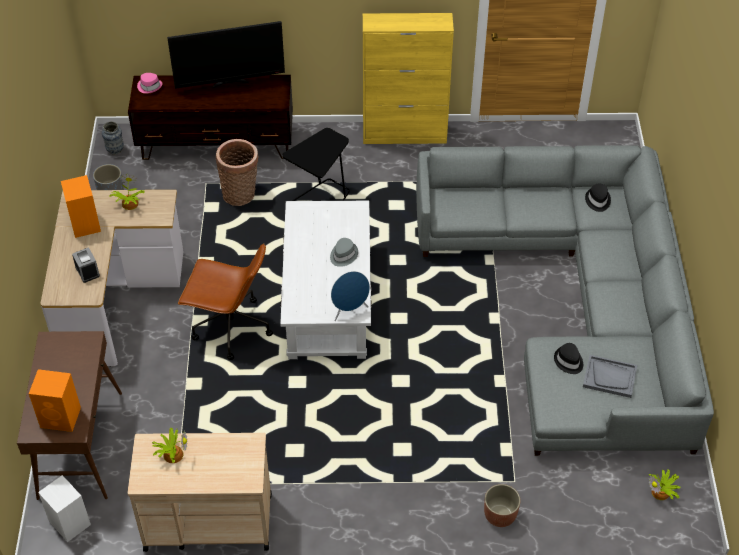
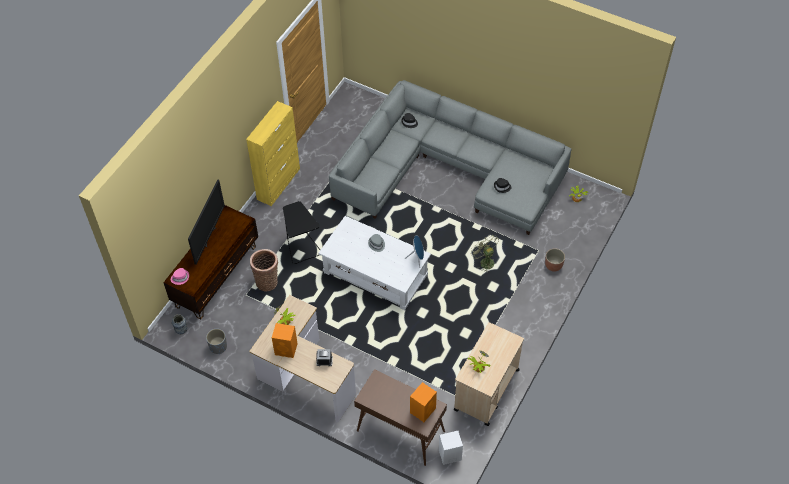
camera: 60 degrees left, 5 degrees up
brown office chair [178,244,273,360] -> none
grey tray [583,355,637,398] -> none
none -> green fan [470,235,499,272]

